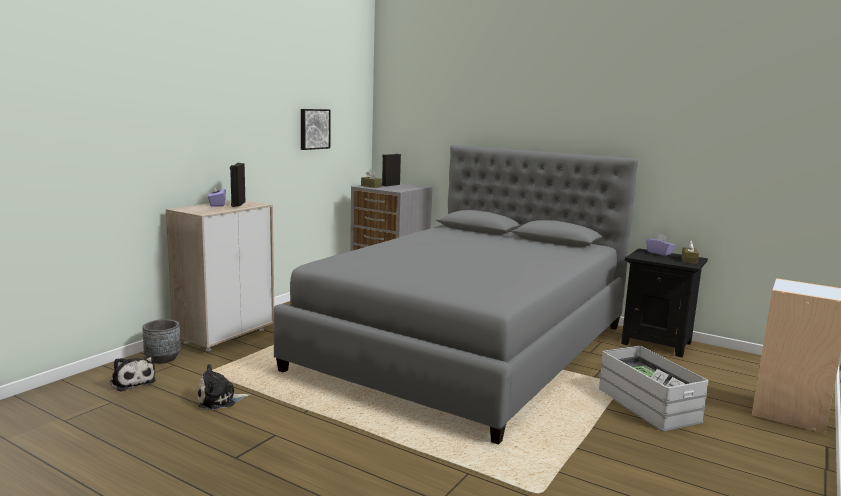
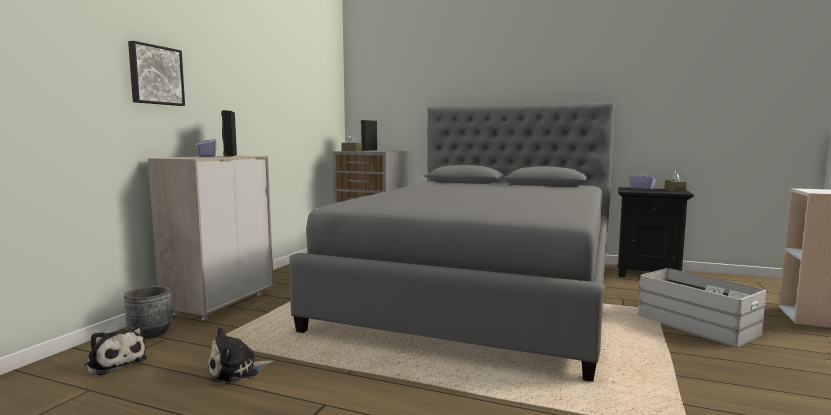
camera: 10 degrees left, 5 degrees down
picture [301,109,331,150] -> picture moved to [128,41,185,106]

